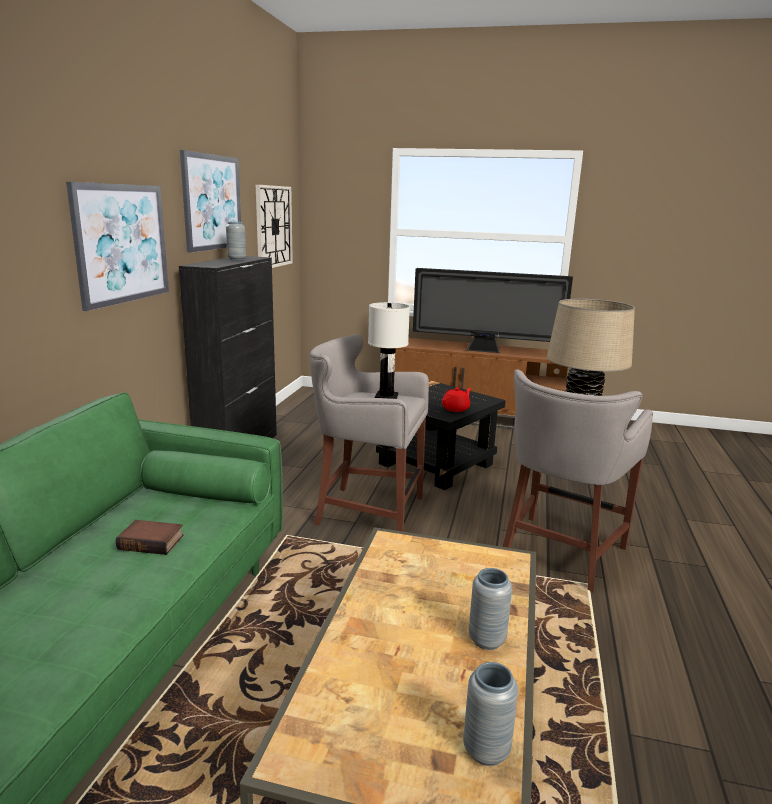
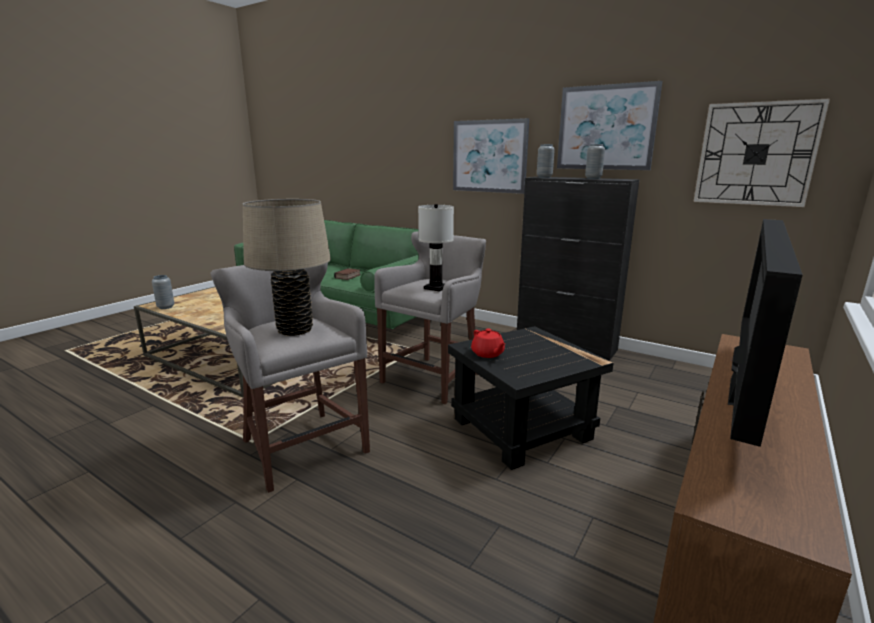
camera: 110 degrees right, 0 degrees up
grey vase [469,568,512,650] -> grey vase moved to [537,144,555,178]

